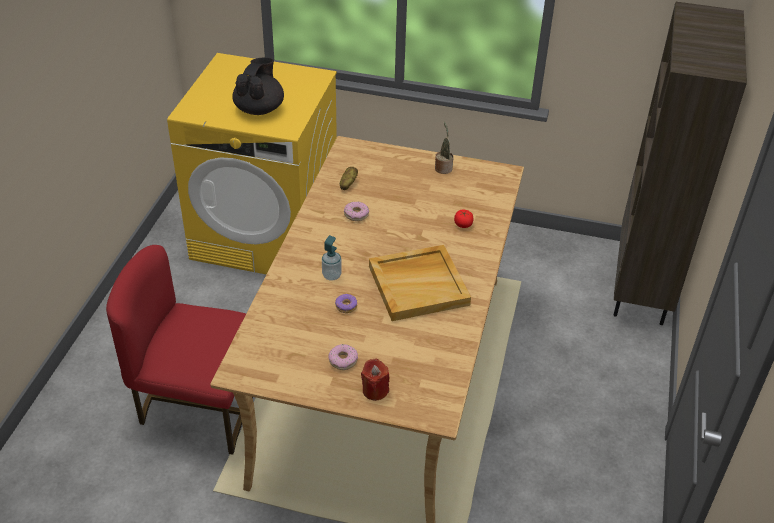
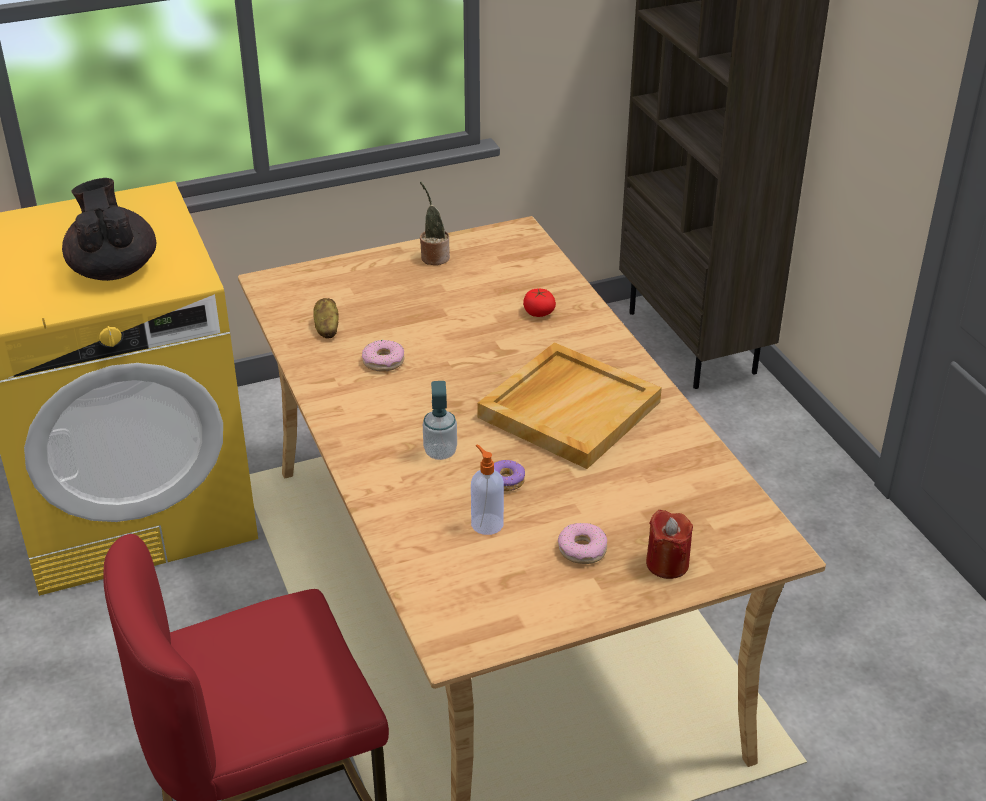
camera: 35 degrees left, 5 degrees down
none -> soap dispenser [471,444,504,535]

